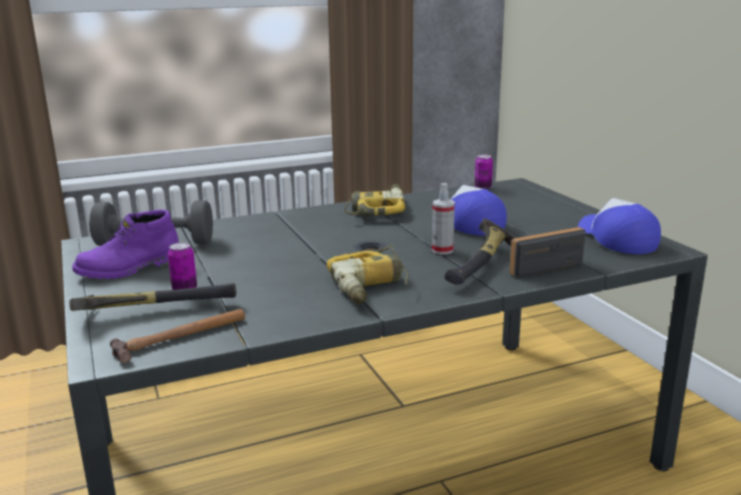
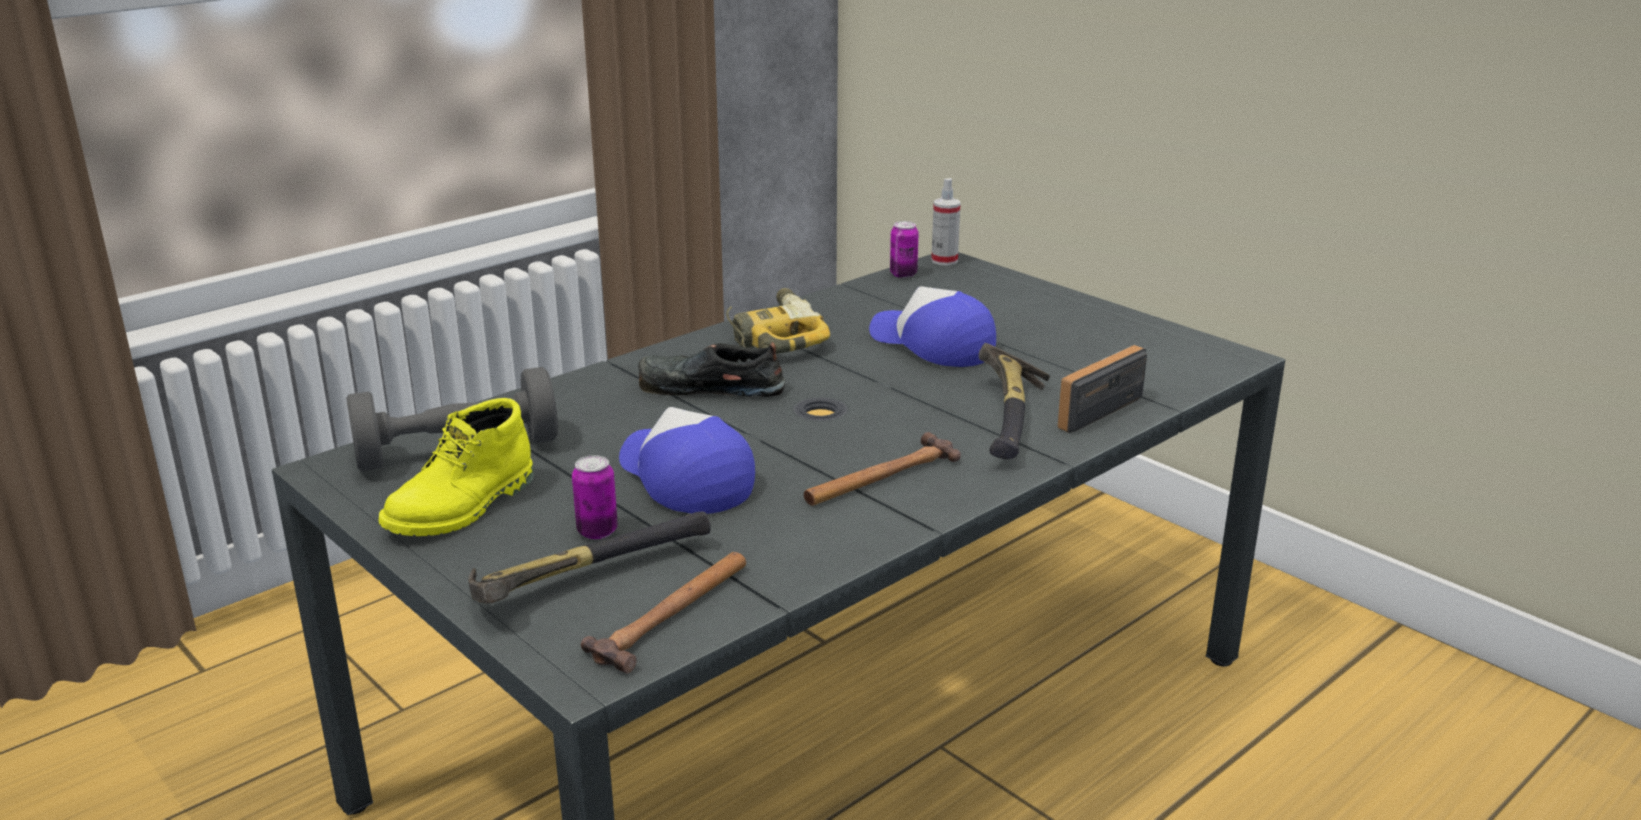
camera: 20 degrees left, 5 degrees up
purple boot [72,210,179,279] -> yellow boot [379,398,534,536]
power drill [327,244,408,304] -> hammer [804,432,961,506]
spray bottle [432,183,455,254] -> spray bottle moved to [931,178,961,266]
cap [578,198,661,254] -> cap moved to [619,407,755,514]
none -> black shoe [638,342,785,398]

